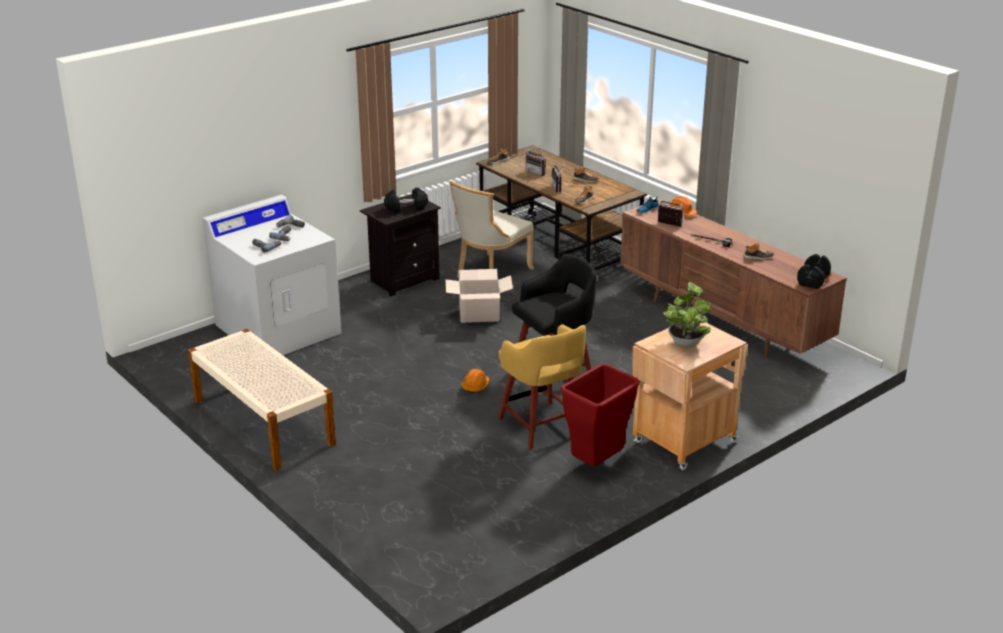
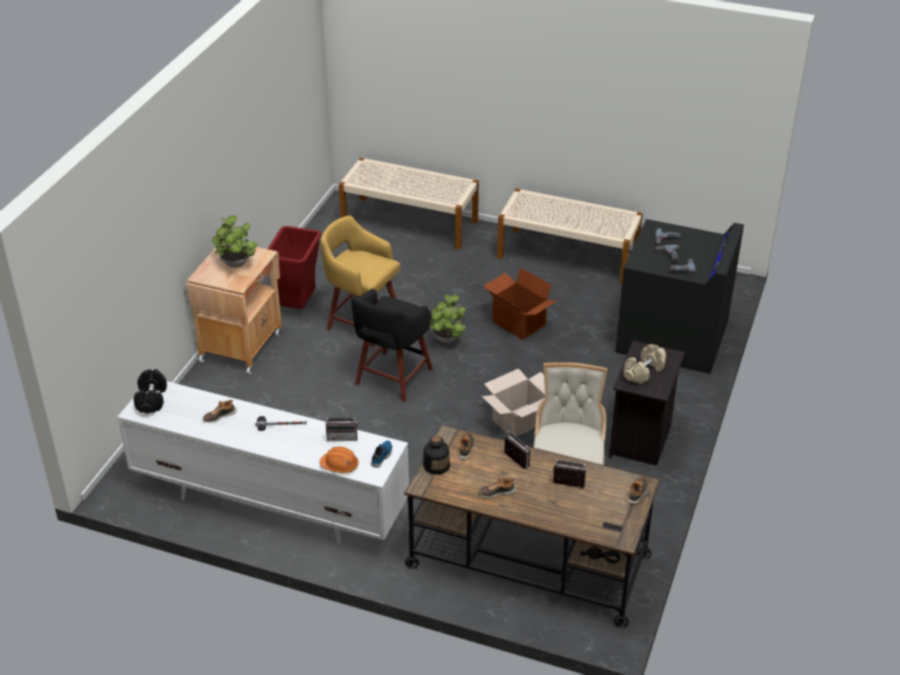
camera: 150 degrees right, 10 degrees up
white washing machine [203,195,342,359] -> black washing machine [615,219,744,374]
black dumbbell [384,187,428,213] -> beige dumbbell [623,344,666,384]
orange hard hat [462,369,489,393] -> potted plant [429,294,465,343]
brown cabinet [620,199,847,358] -> white cabinet [117,381,409,544]
none -> beige bench [339,157,479,250]
none -> bottle [423,436,450,475]
none -> cardboard box [484,267,557,340]

